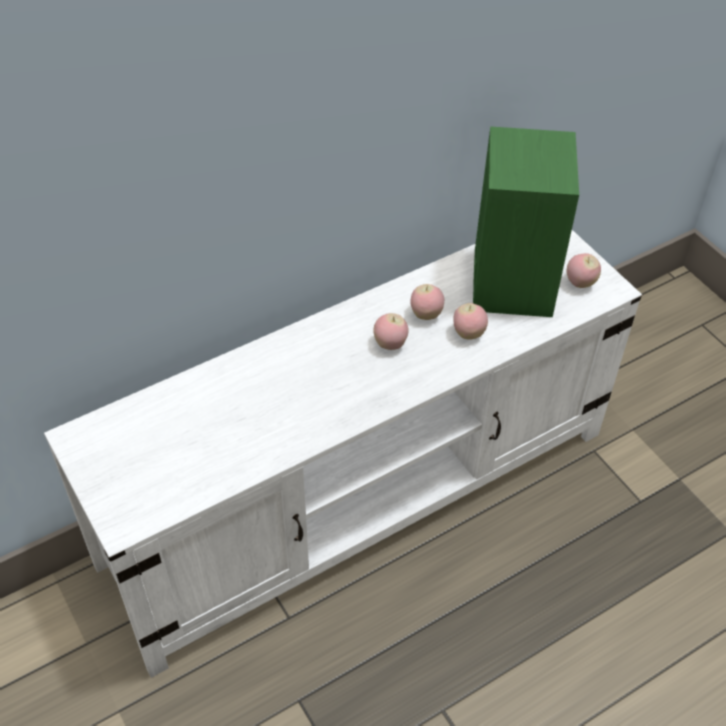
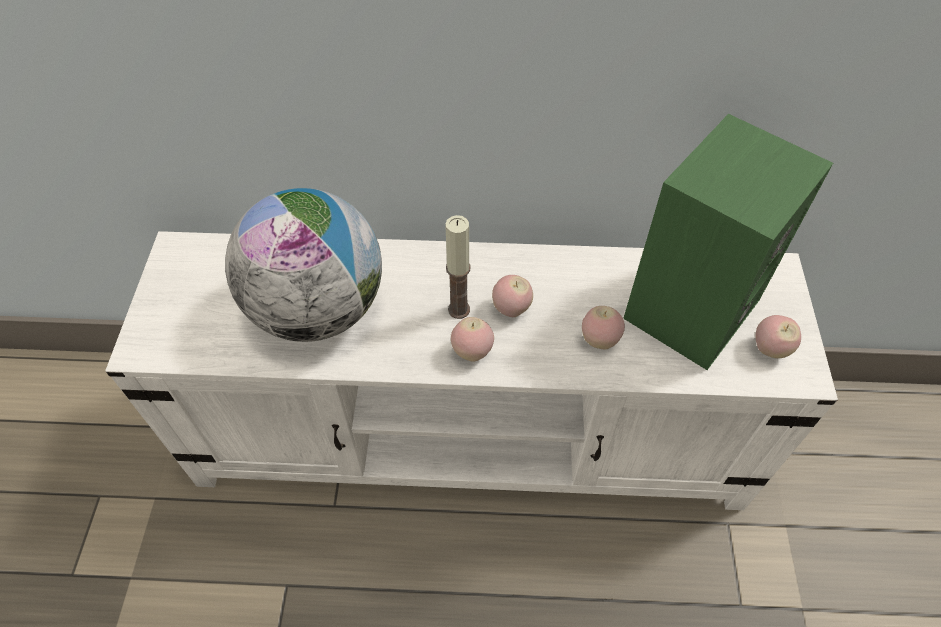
camera: 35 degrees right, 5 degrees up
apple [410,284,444,320] -> apple moved to [451,317,494,362]
none -> globe [225,188,382,342]
none -> candle [445,215,470,319]

